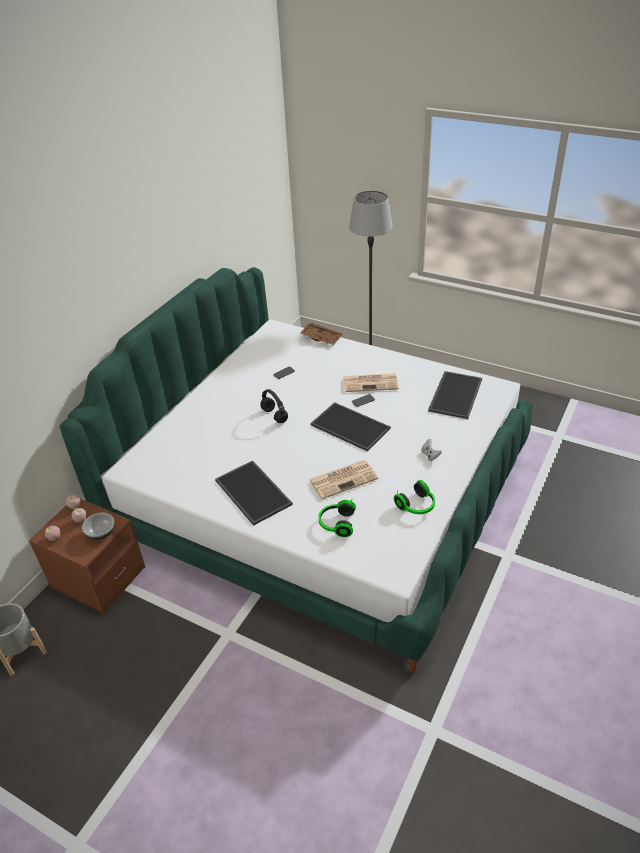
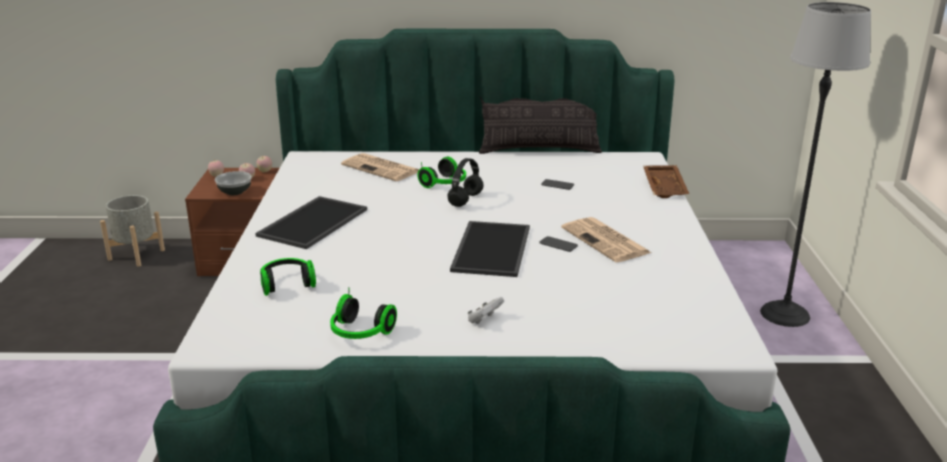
camera: 60 degrees right, 15 degrees down
newspaper [309,460,378,499] -> newspaper moved to [341,153,419,181]
tray [428,371,482,419] -> none
none -> headphones [417,157,466,188]
none -> pillow [479,97,602,154]

